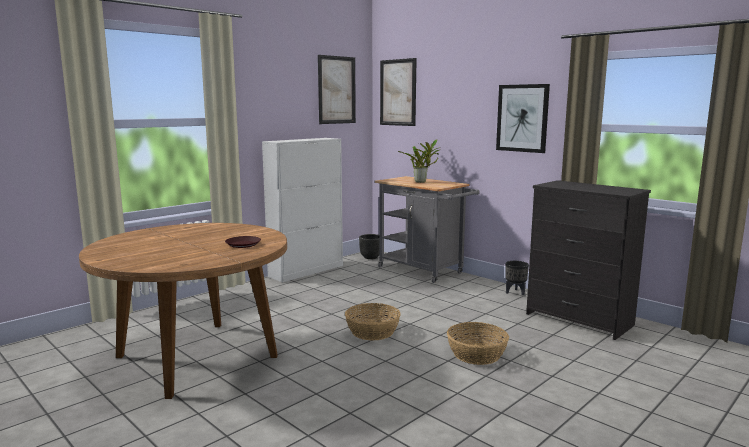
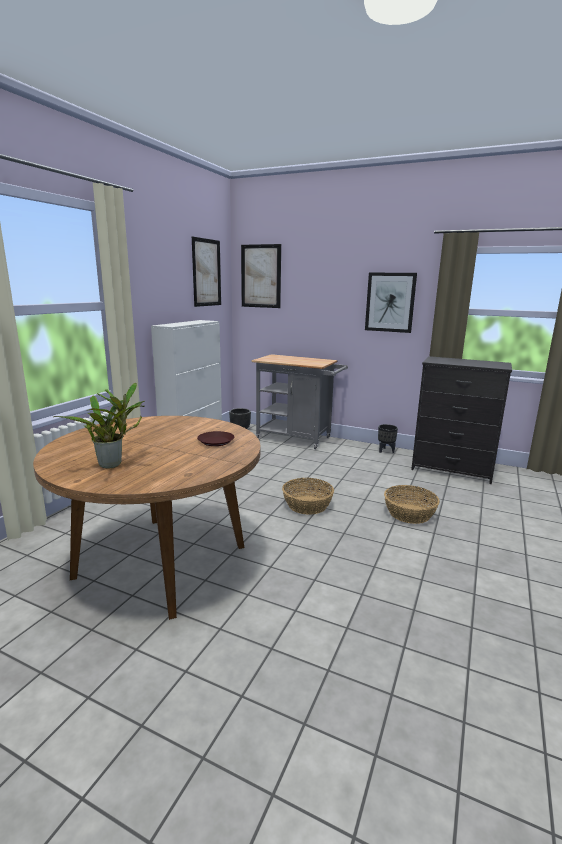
camera: 20 degrees left, 5 degrees up
potted plant [398,139,441,183] -> potted plant moved to [53,383,144,469]

